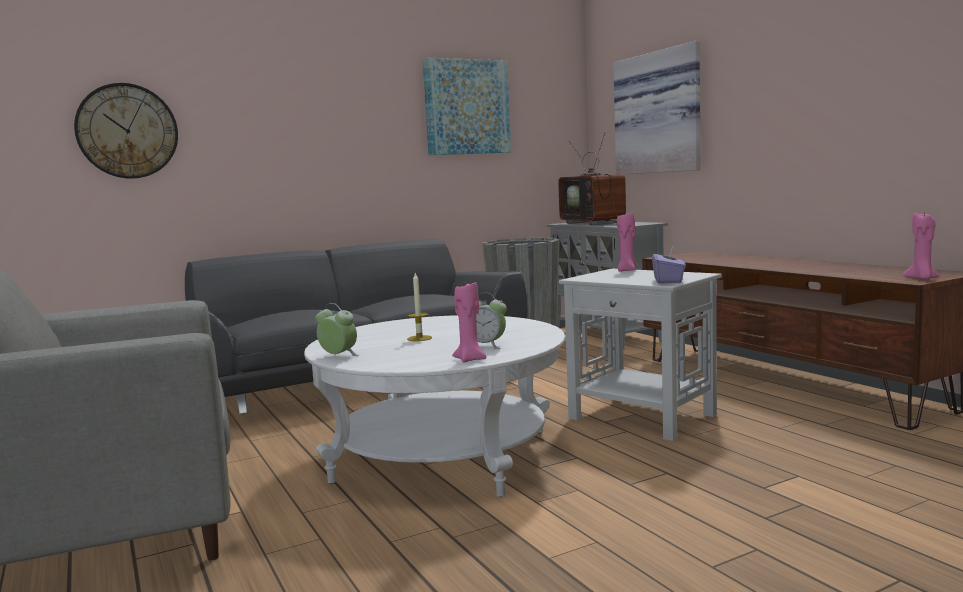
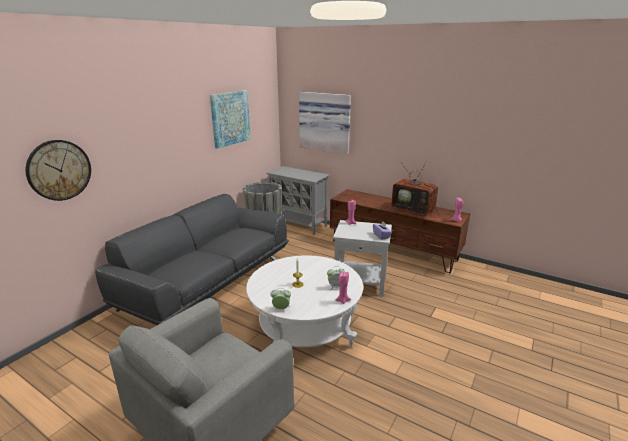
camera: 30 degrees left, 15 degrees up
television [558,133,626,225] -> television moved to [392,161,440,216]

